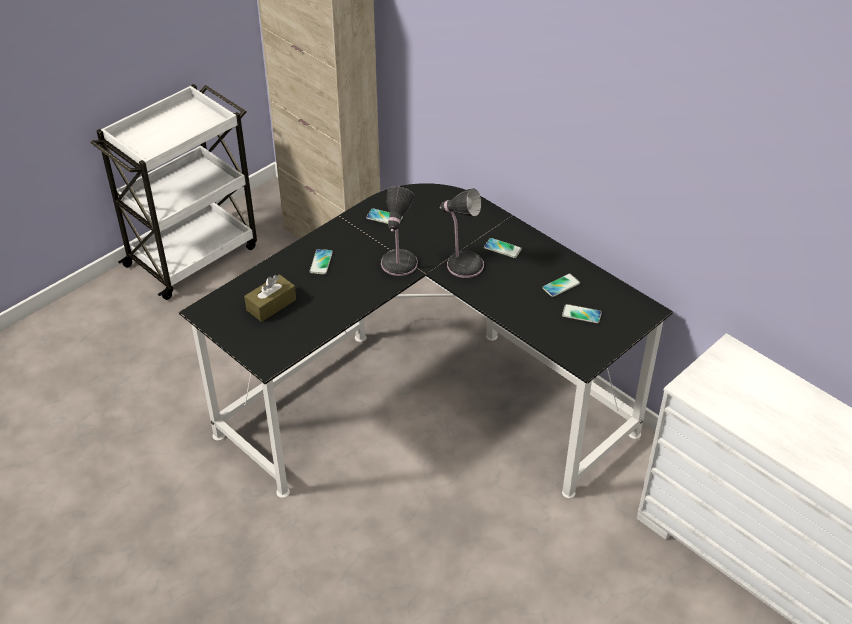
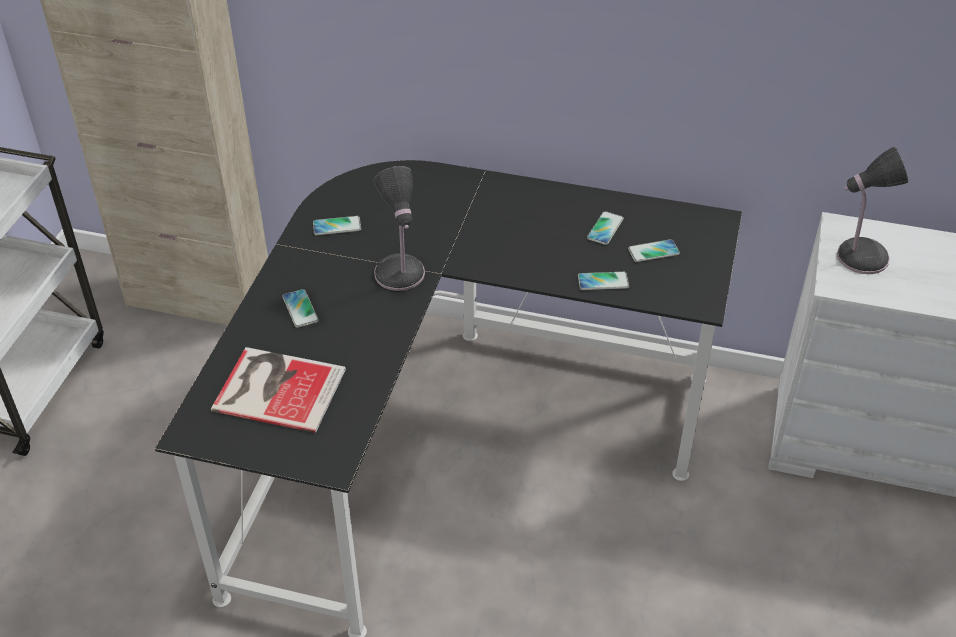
camera: 30 degrees left, 0 degrees up
brown tissue box [244,274,296,322] -> book [211,347,346,433]
table lamp [440,188,484,278] -> table lamp moved to [837,146,908,274]
phone [484,238,522,258] -> phone moved to [578,272,629,290]

